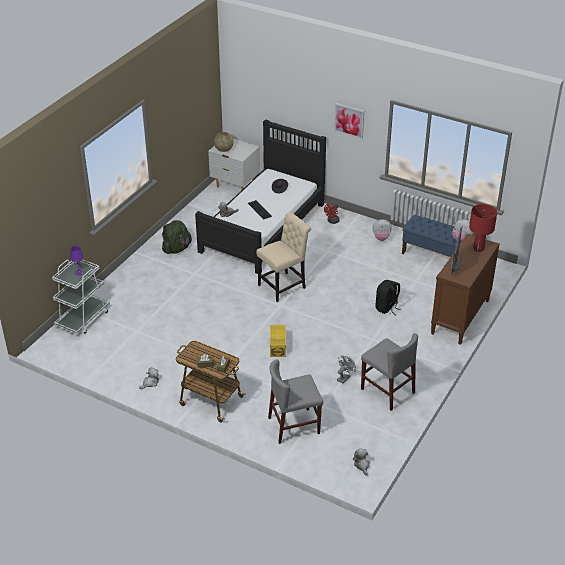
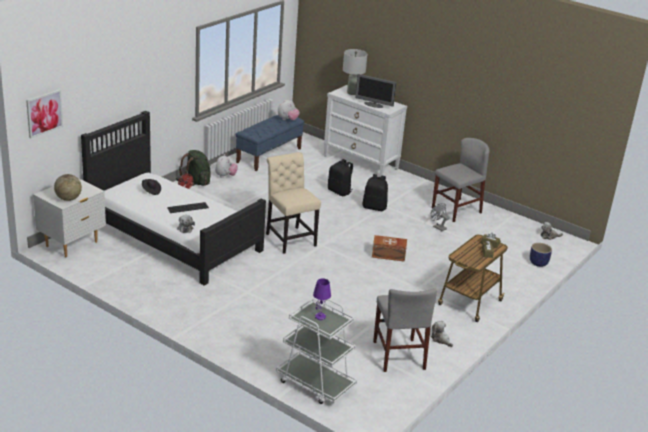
camera: 85 degrees left, 10 degrees down
green backpack [162,220,192,254] -> green backpack moved to [179,150,211,186]
grey chair [268,360,323,444] -> grey chair moved to [373,288,437,372]
yellow storage box [270,325,286,357] -> brown storage box [372,235,407,262]
picture [334,103,364,139] -> picture moved to [26,89,63,138]
brown dresser [431,234,500,345] -> white dresser [324,85,407,177]
red table lamp [469,204,497,252] -> grey table lamp [343,49,368,95]
none -> black backpack [363,174,388,211]
none -> planter [530,243,552,267]

